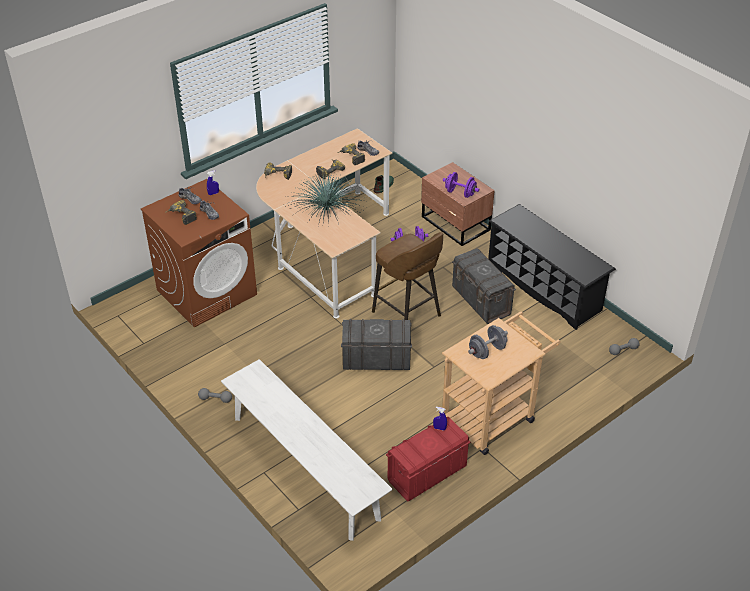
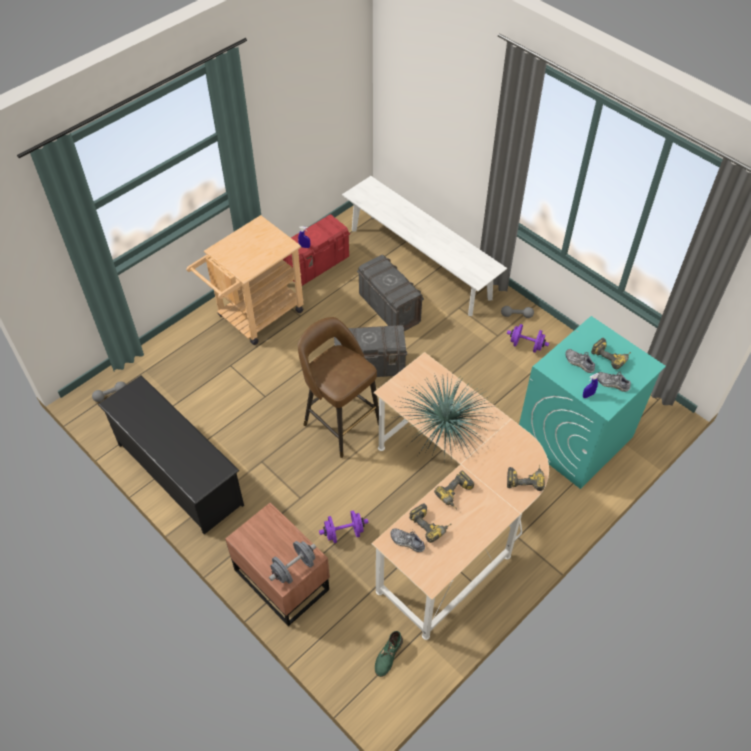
camera: 175 degrees right, 10 degrees up
brown washing machine [141,179,257,328] -> turquoise washing machine [519,316,666,489]
purple dumbbell [443,172,479,198] -> purple dumbbell moved to [507,324,549,353]
grey storage box [452,248,516,324] -> grey storage box moved to [357,255,424,331]
grey dumbbell [468,325,508,359] -> grey dumbbell moved to [269,541,316,584]

